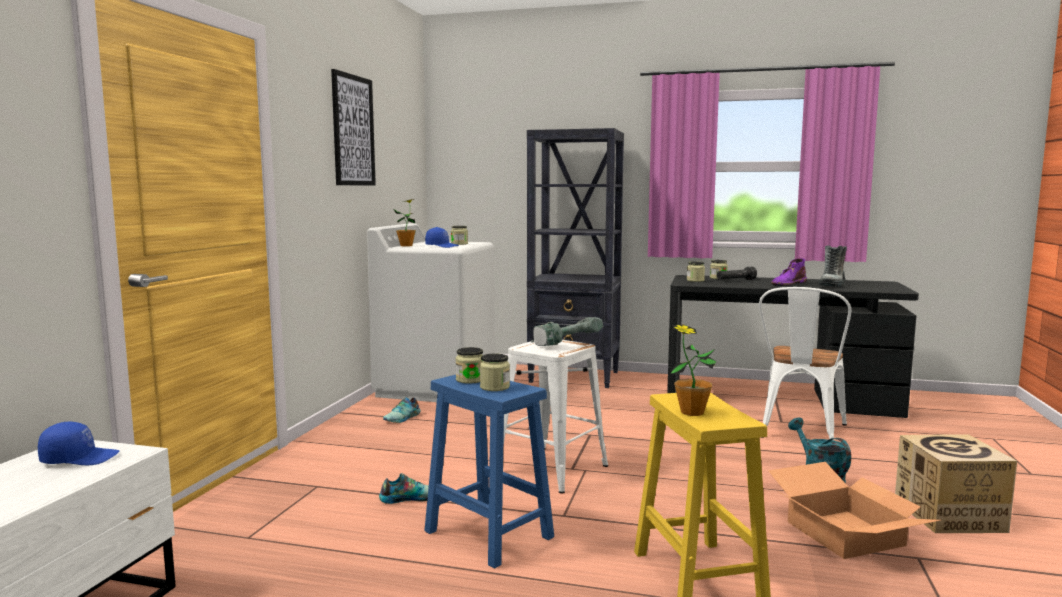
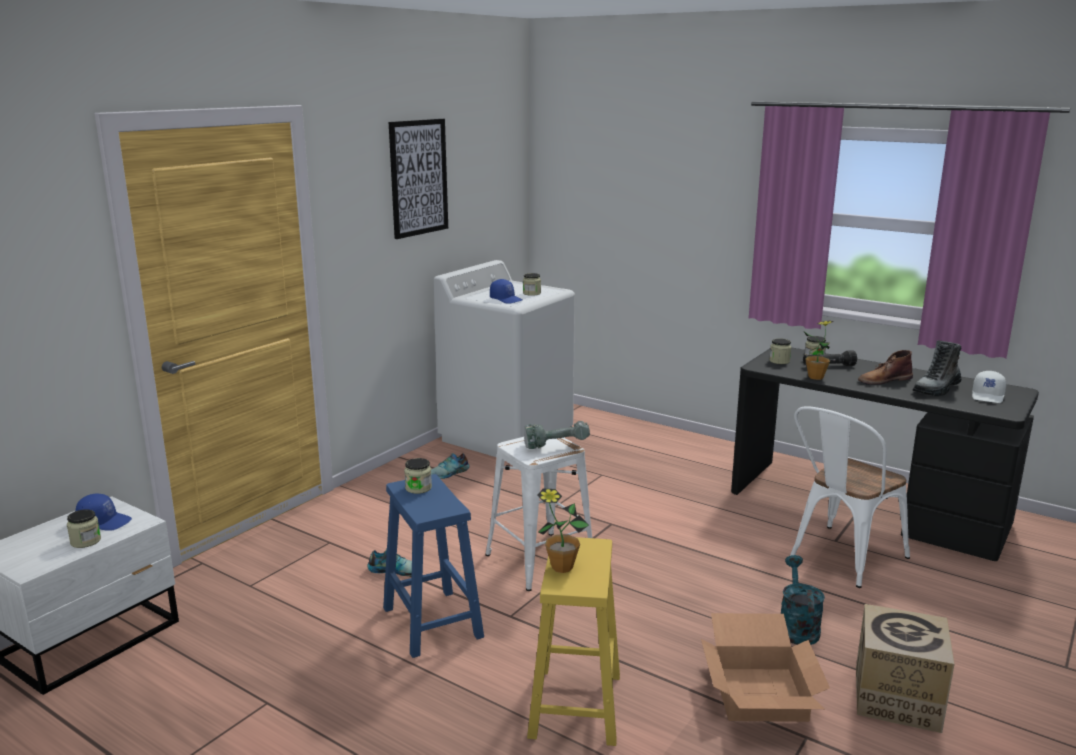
camera: 20 degrees right, 10 degrees up
potted plant [393,199,416,247] -> potted plant moved to [804,321,834,380]
jar [480,354,510,391] -> jar moved to [67,509,101,548]
black bookcase [527,128,624,388] -> none
purple boot [771,258,807,286] -> brown boot [858,350,913,385]
none -> white cap [972,371,1006,403]

